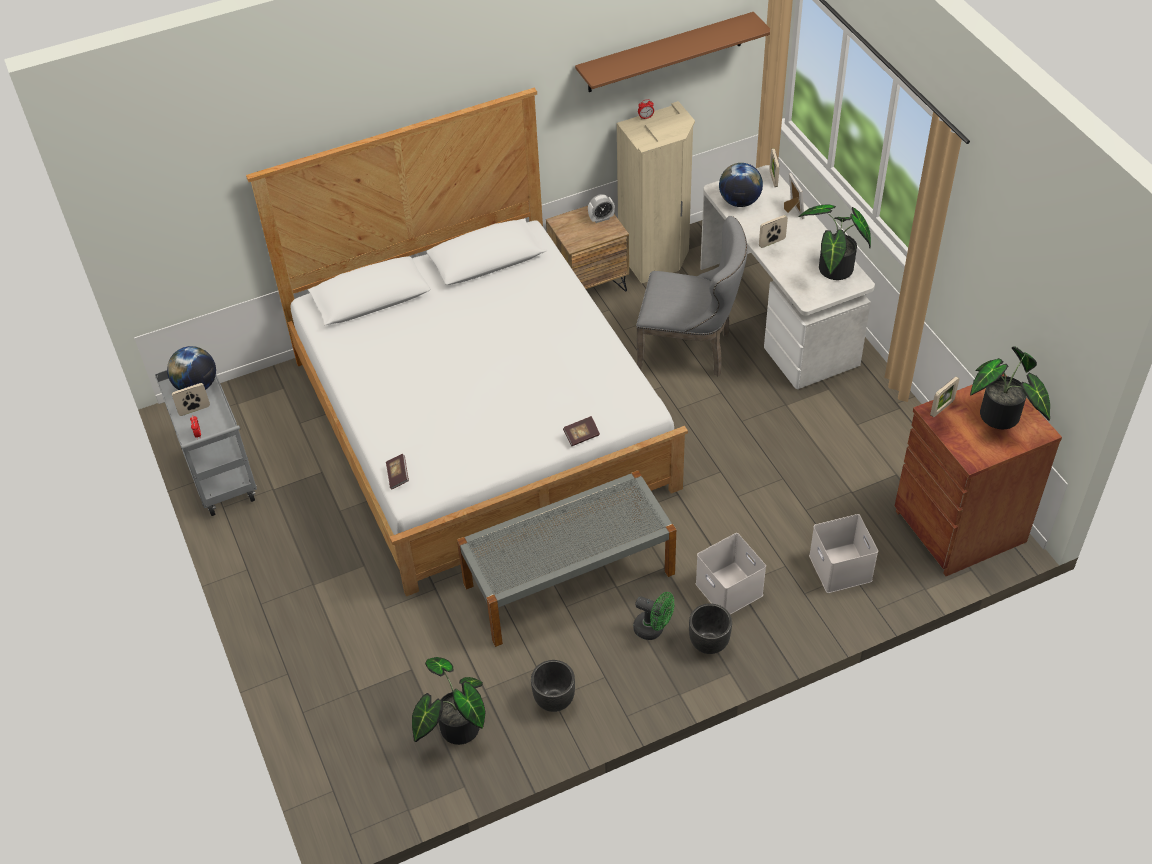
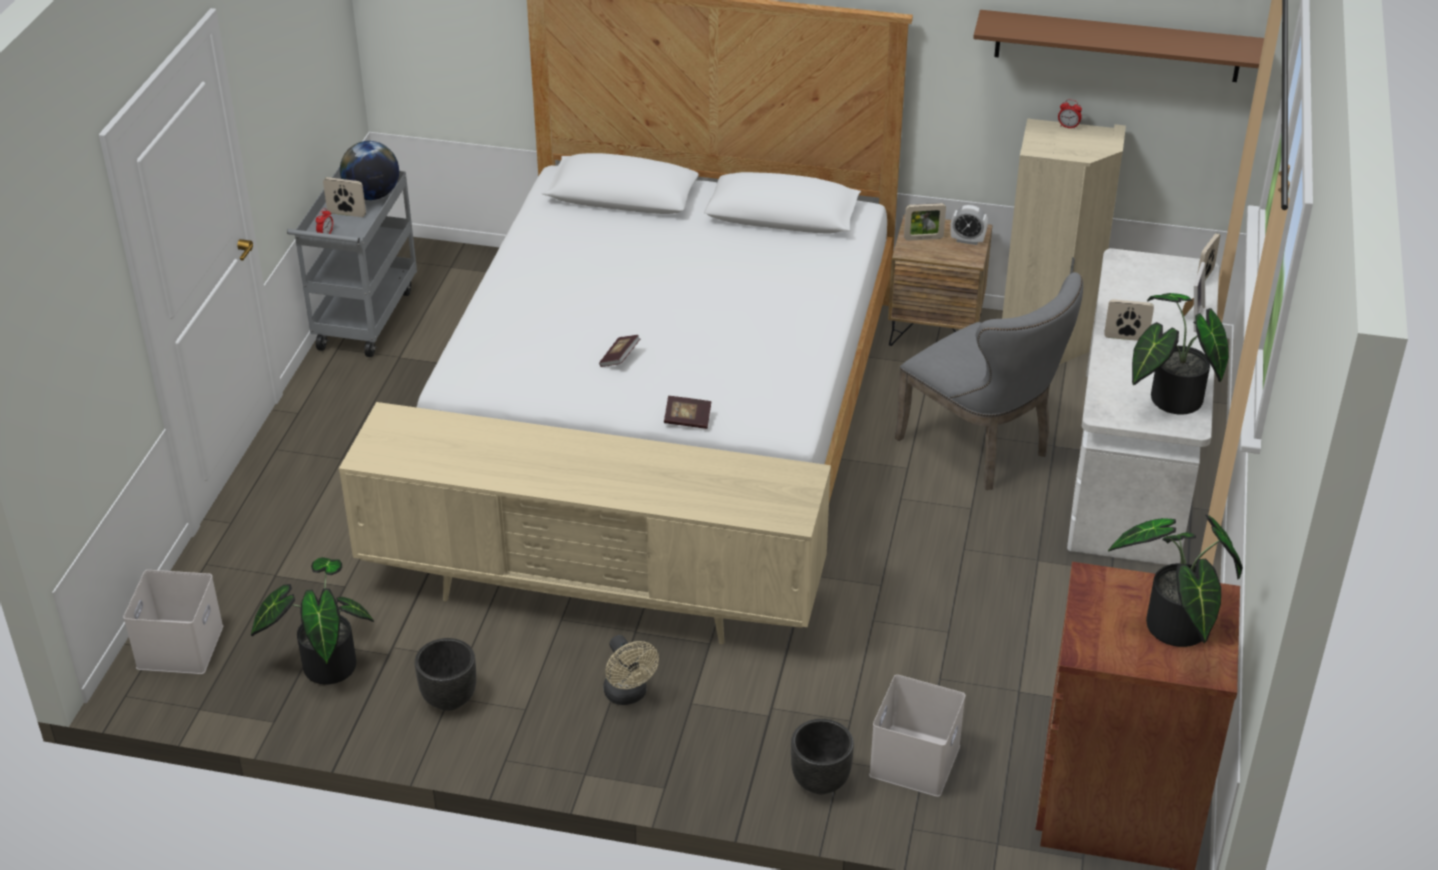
camera: 35 degrees right, 10 degrees down
book [386,454,409,489] -> book moved to [599,335,640,367]
grey bench [457,470,676,647] -> beige cabinet [339,402,831,645]
green fan [633,592,674,640] -> beige fan [604,635,659,705]
black planter [689,603,732,654] -> black planter moved to [791,719,854,794]
white storage box [695,533,766,615] -> white storage box moved to [123,570,224,674]
globe [719,163,763,207] -> none
picture frame [930,376,959,417] -> picture frame moved to [904,203,946,241]

